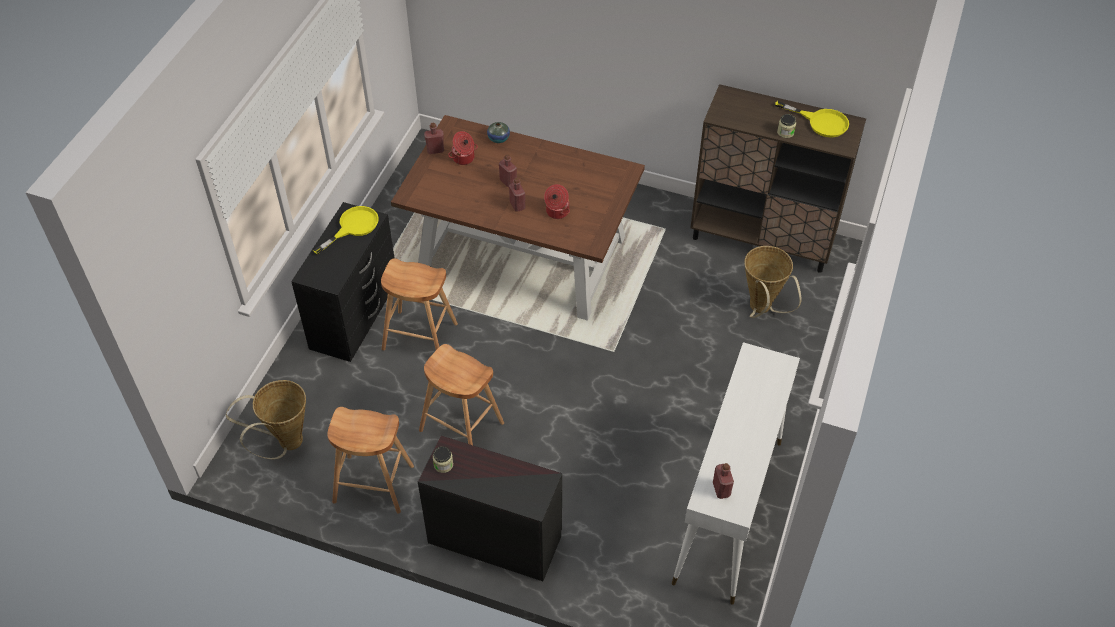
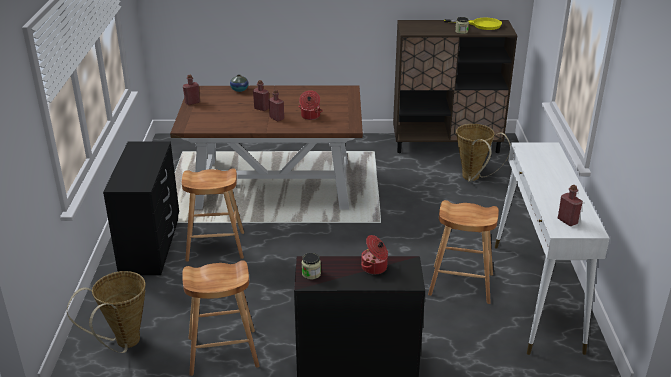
camera: 20 degrees left, 20 degrees down
yellow frying pan [313,206,379,254] -> none
brown stool [419,344,504,445] -> brown stool moved to [428,200,499,304]
cooking pot [448,131,478,165] -> cooking pot moved to [361,235,388,274]

